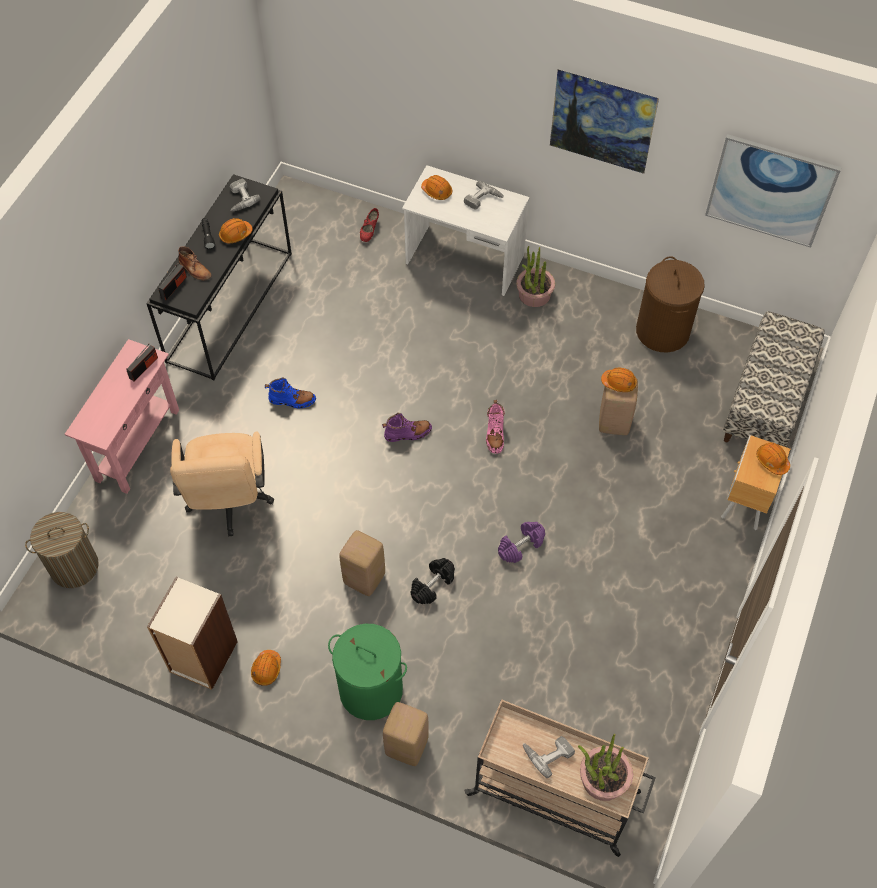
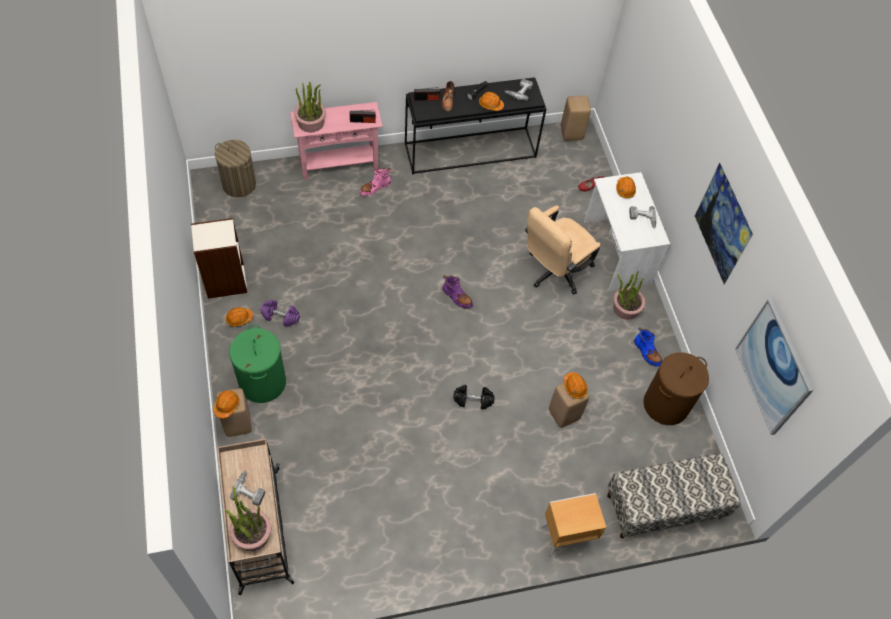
camera: 50 degrees right, 0 degrees up
beige office chair [170,431,274,536] -> beige office chair moved to [525,206,600,295]
blue boot [265,377,316,409] -> blue boot moved to [634,327,662,366]
beige stool [339,530,385,596] -> beige stool moved to [561,96,591,140]
black dumbbell [411,558,455,604] -> black dumbbell moved to [453,385,495,409]
pink boot [486,400,505,454] -> pink boot moved to [360,168,391,196]
purple dumbbell [498,522,545,563] -> purple dumbbell moved to [260,300,300,327]
orange hard hat [756,442,790,475] -> orange hard hat moved to [213,390,239,418]
none -> potted plant [294,82,326,133]

